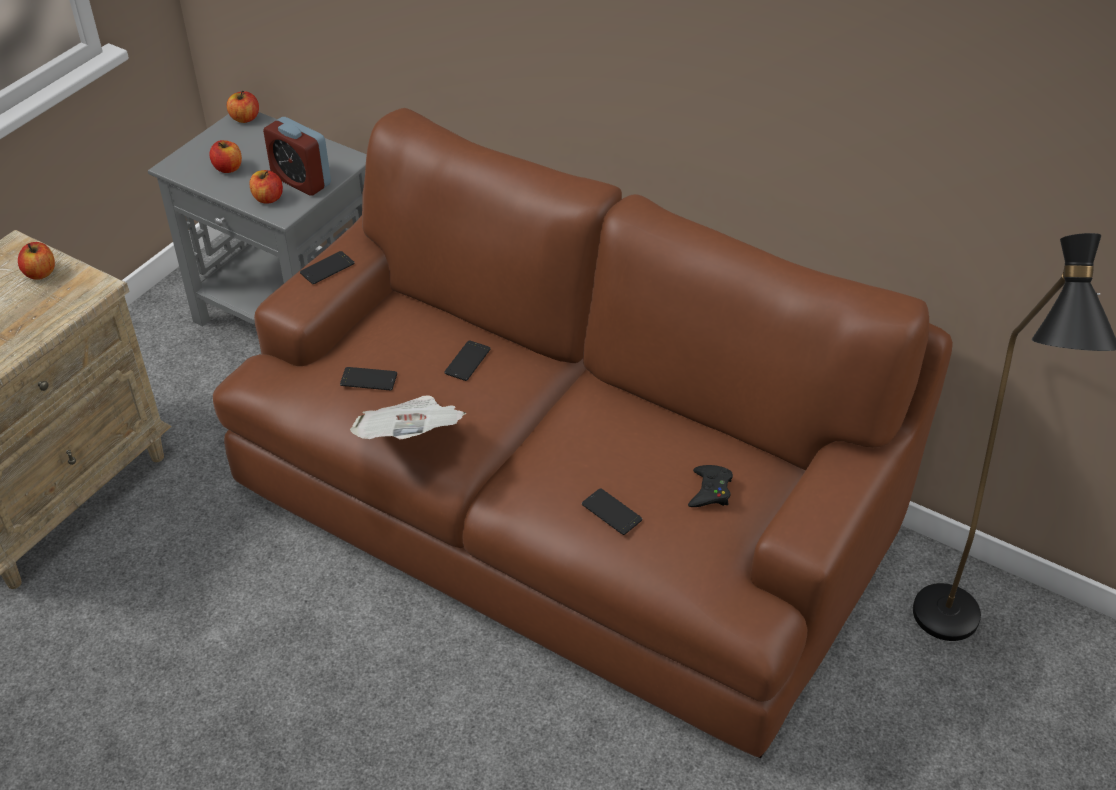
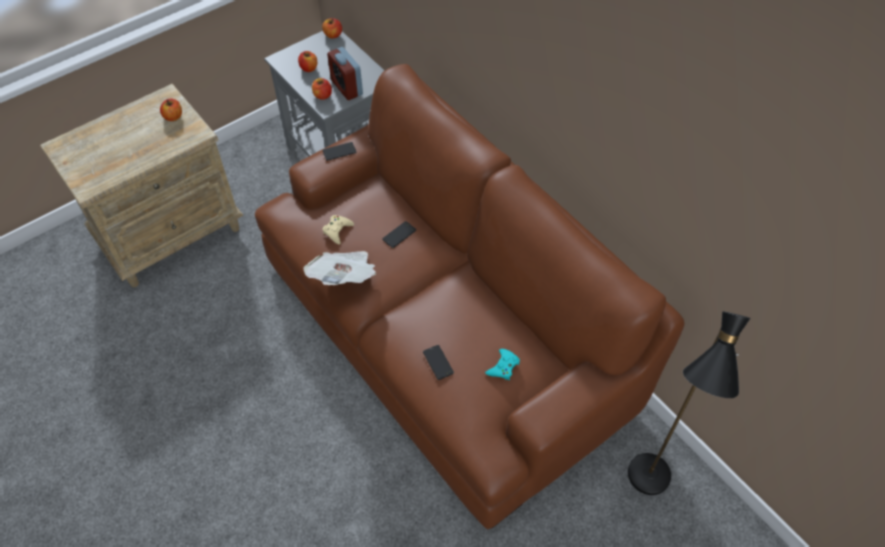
camera: 20 degrees right, 10 degrees up
phone [340,367,397,390] -> beige game controller [323,215,354,245]
black game controller [688,465,733,507] -> turquoise game controller [485,349,520,380]

